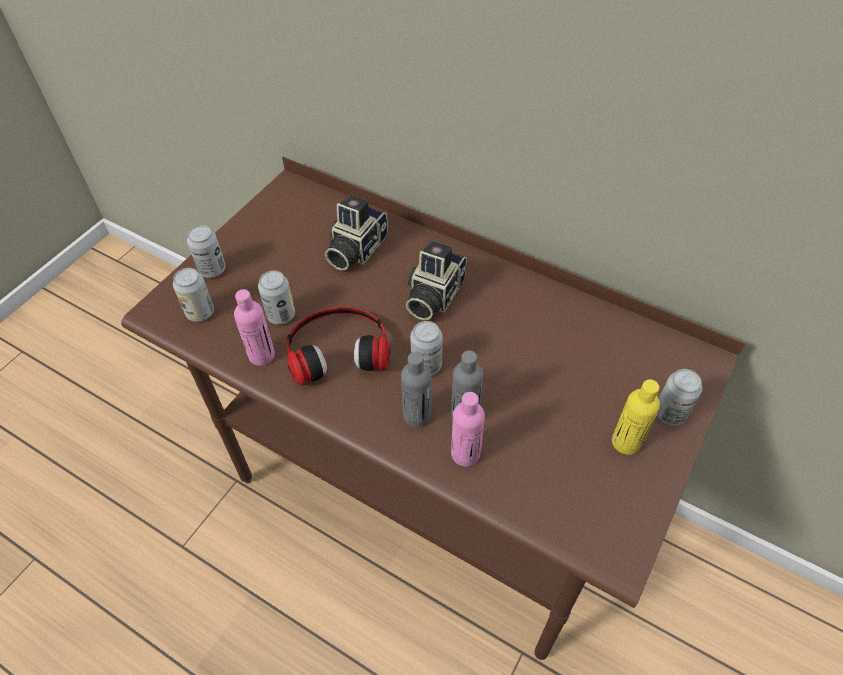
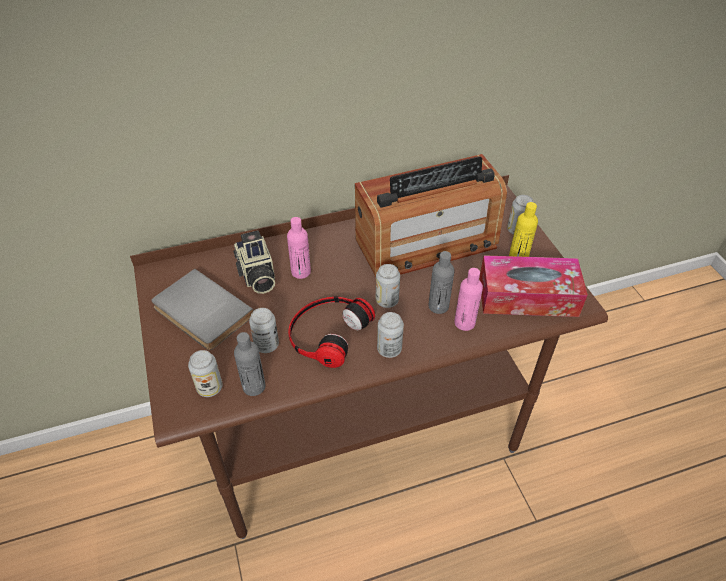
camera: 50 degrees left, 5 degrees down
can [187,225,226,278] -> can moved to [377,312,404,358]
pink bottle [234,289,275,366] -> pink bottle moved to [287,217,311,279]
grey bottle [401,352,431,427] -> grey bottle moved to [234,332,266,396]
camera [406,240,467,320] -> none
none -> grey book [151,269,254,350]
none -> radio [355,154,507,277]
none -> tissue box [479,255,588,317]

